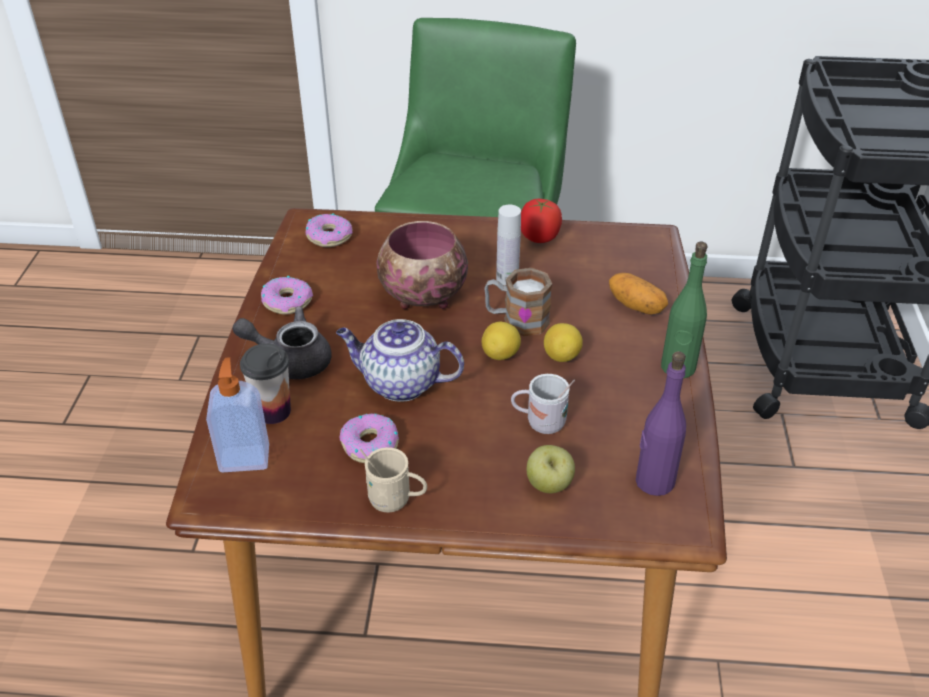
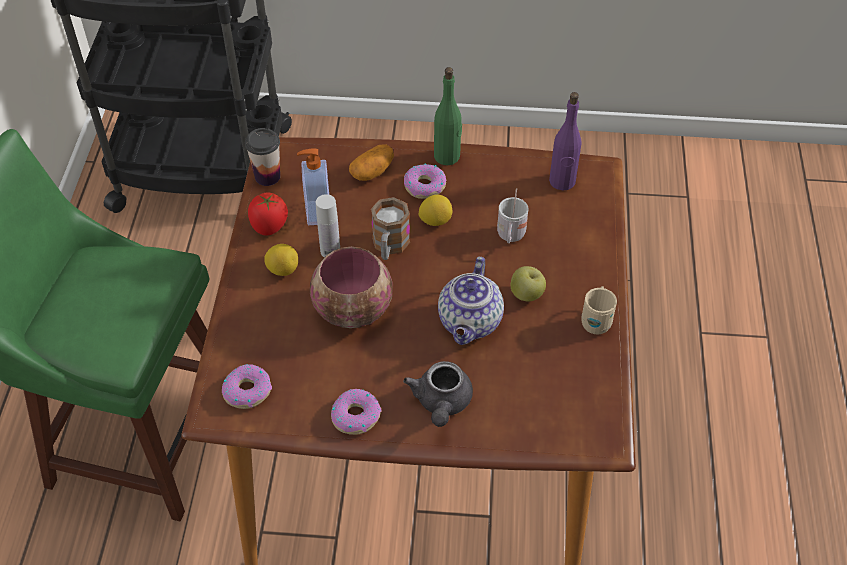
camera: 90 degrees left, 10 degrees up
soap dispenser [206,357,269,472] -> soap dispenser moved to [297,149,329,225]
cup [240,343,291,424] -> cup moved to [245,128,280,186]
donut [339,413,399,463] -> donut moved to [404,163,446,199]
lemon [482,322,521,360] -> lemon moved to [264,244,298,276]
apple [527,445,575,493] -> apple moved to [511,266,546,302]

